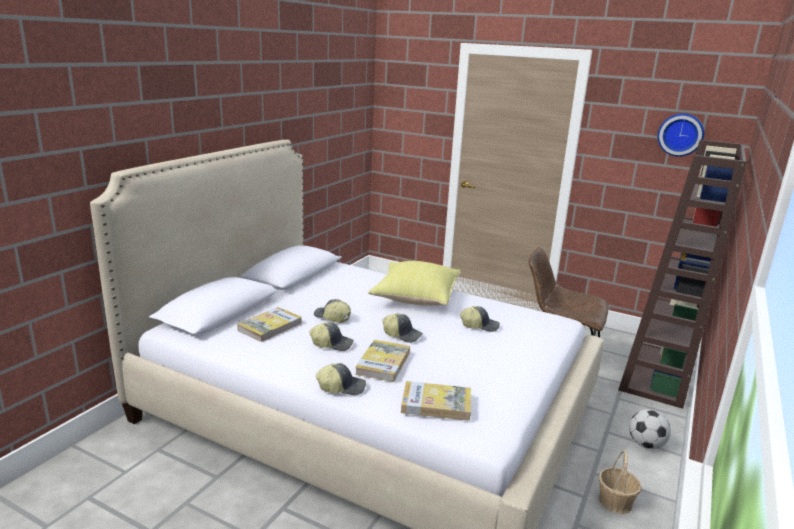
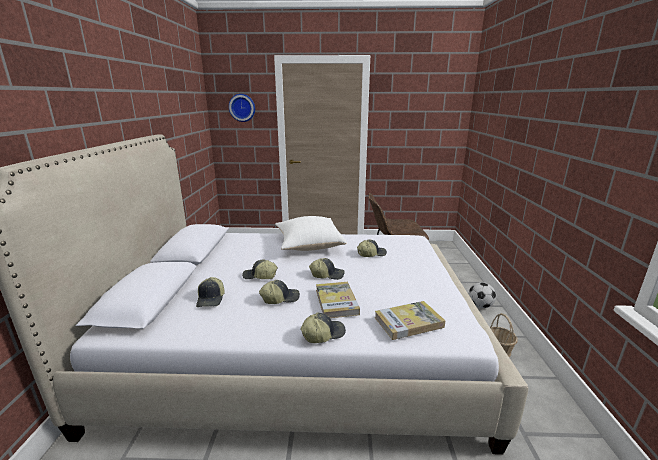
camera: 25 degrees left, 0 degrees up
book [237,307,302,342] -> cap [196,277,224,307]
yellow pillow [368,261,461,306] -> white pillow [275,216,346,251]
brown bookcase [618,140,747,409] -> none
wall clock [658,113,704,157] -> wall clock moved to [229,94,255,122]

